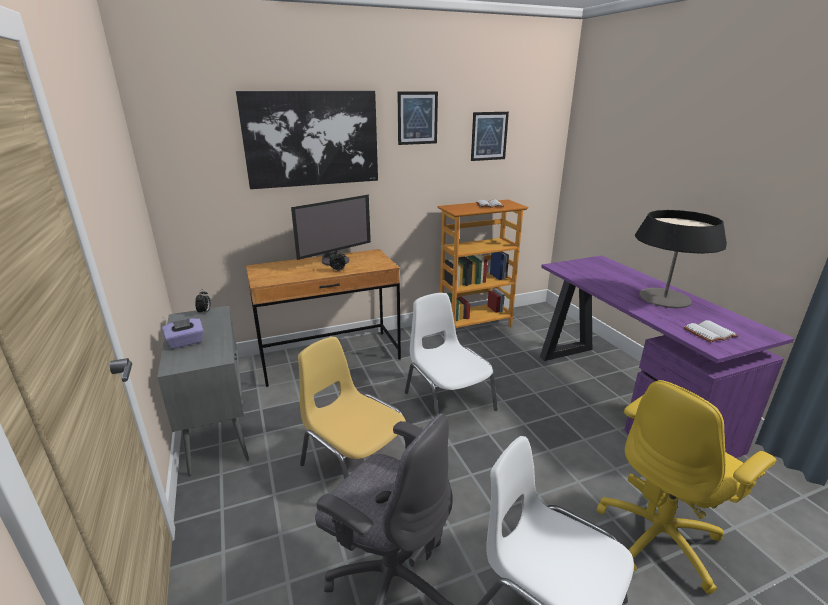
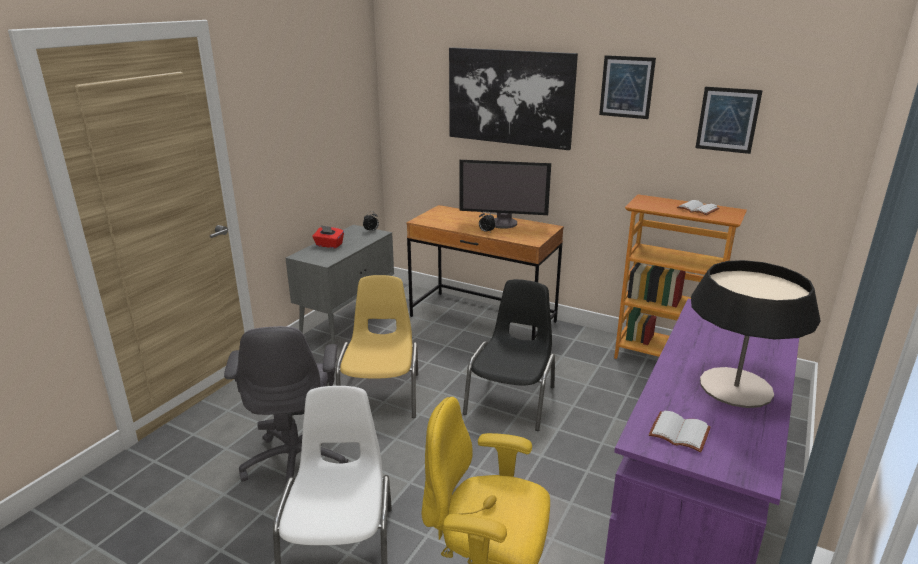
camera: 50 degrees right, 0 degrees up
purple tissue box [162,318,204,349] -> red tissue box [312,225,344,248]
white chair [405,293,498,416] -> black chair [463,279,555,431]

